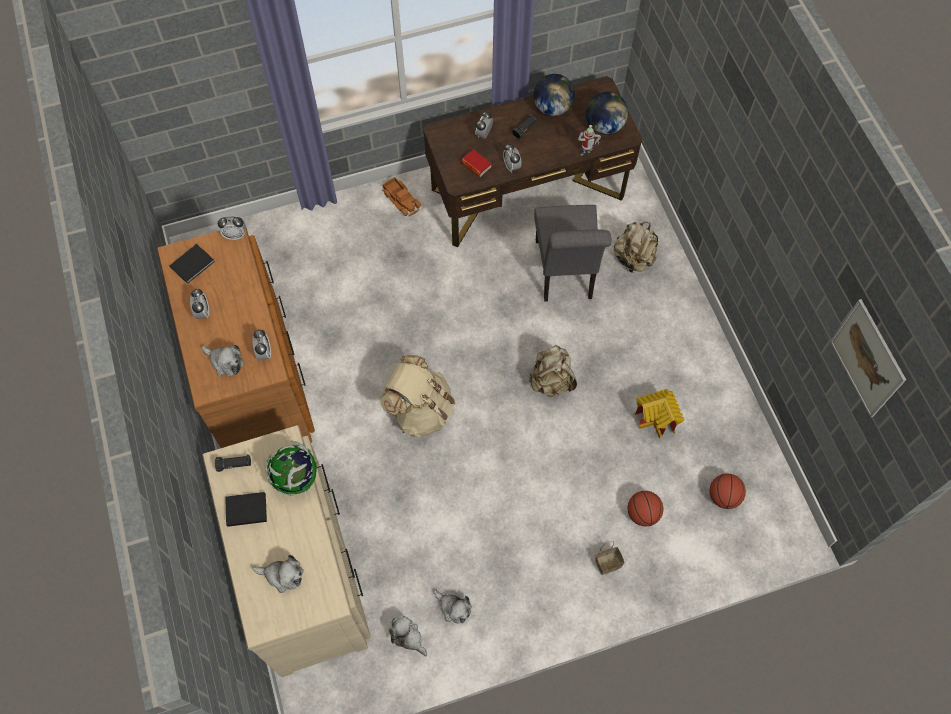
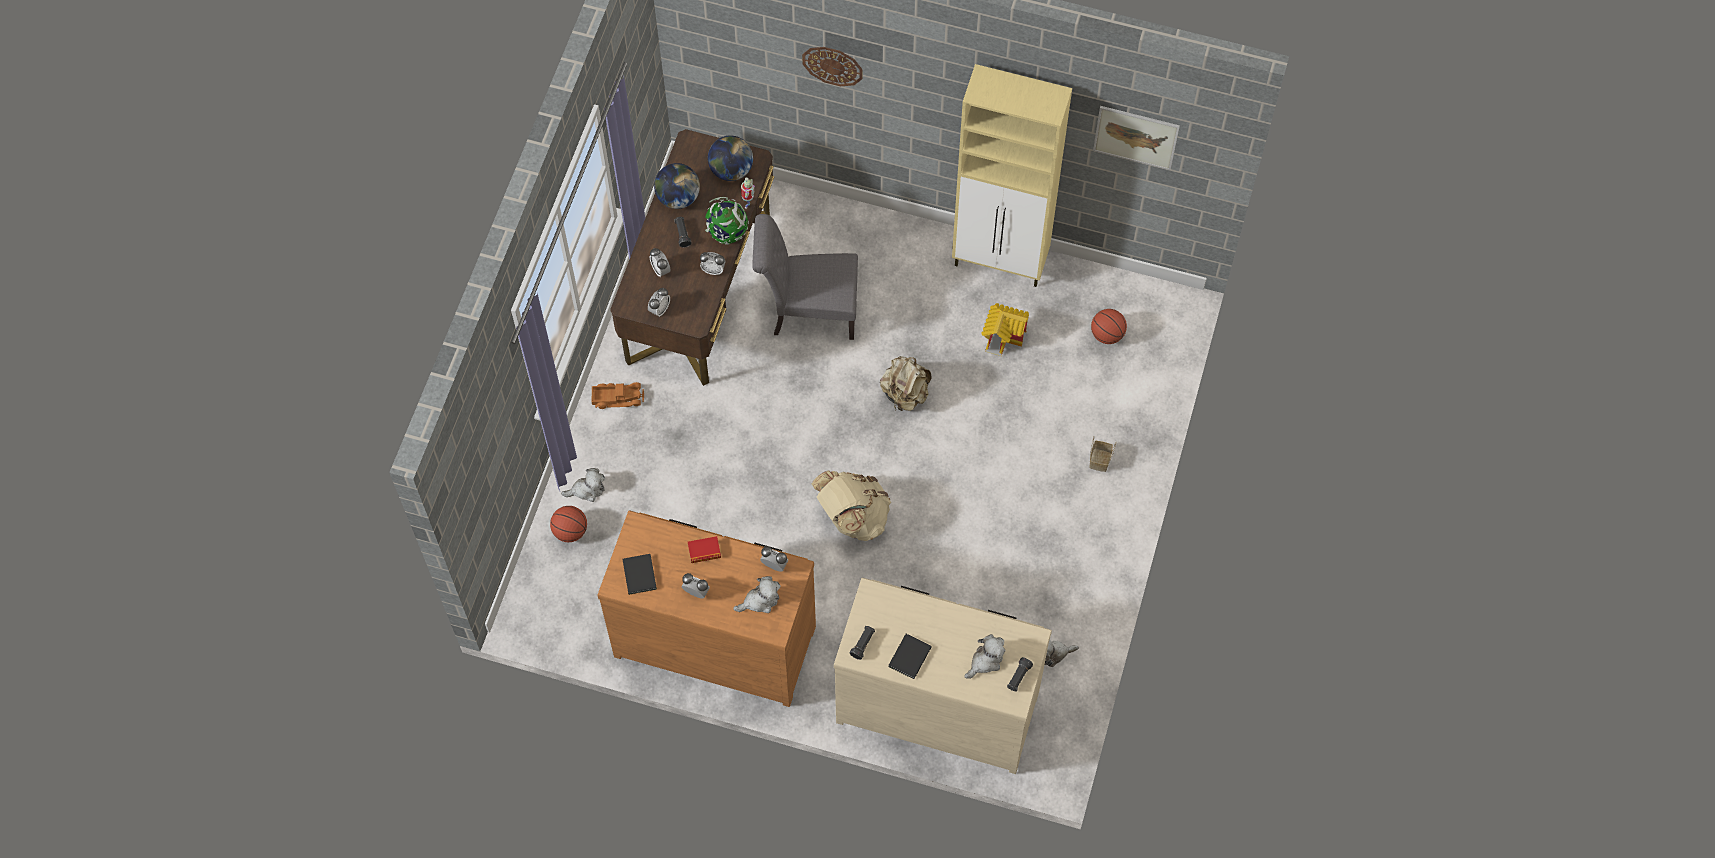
camera: 55 degrees left, 0 degrees up
alarm clock [218,216,245,240] -> alarm clock moved to [648,288,670,317]
globe [266,441,317,496] -> globe moved to [705,197,749,245]
plush toy [433,589,472,624] -> plush toy moved to [561,468,605,502]
book [461,149,492,177] -> book moved to [688,536,721,563]
grey chair [534,205,611,302] -> grey chair turned 150 degrees clockwise [752,214,858,340]
beige backpack [614,222,658,273] -> none
basketball [628,491,663,526] -> basketball moved to [550,506,587,542]
none -> wall clock [802,47,862,86]
none -> beige cabinet [952,64,1072,287]
none -> black flashlight [1007,657,1033,692]

